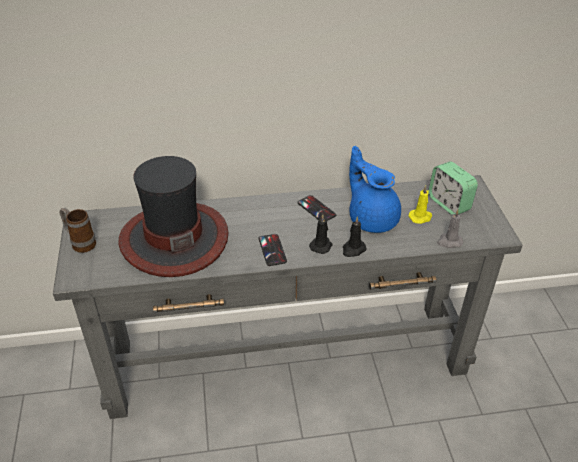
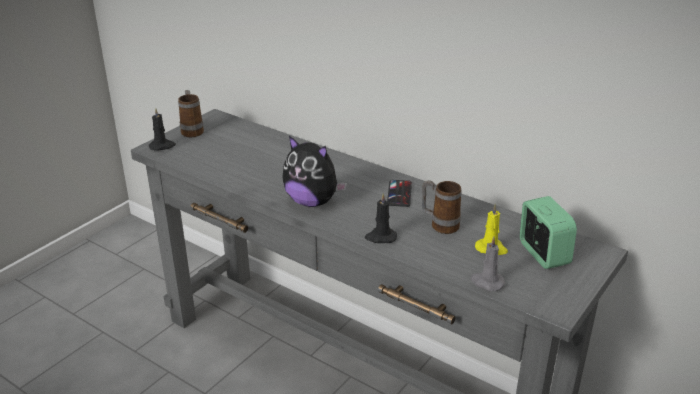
camera: 45 degrees right, 10 degrees down
hat [118,156,228,277] -> none
phone [258,234,287,266] -> plush toy [282,136,347,207]
black candle [309,214,332,254] -> black candle moved to [149,108,176,151]
blue teapot [349,146,401,233] -> mug [422,180,462,234]
alarm clock [428,161,478,215] -> alarm clock turned 150 degrees clockwise [520,196,577,269]

